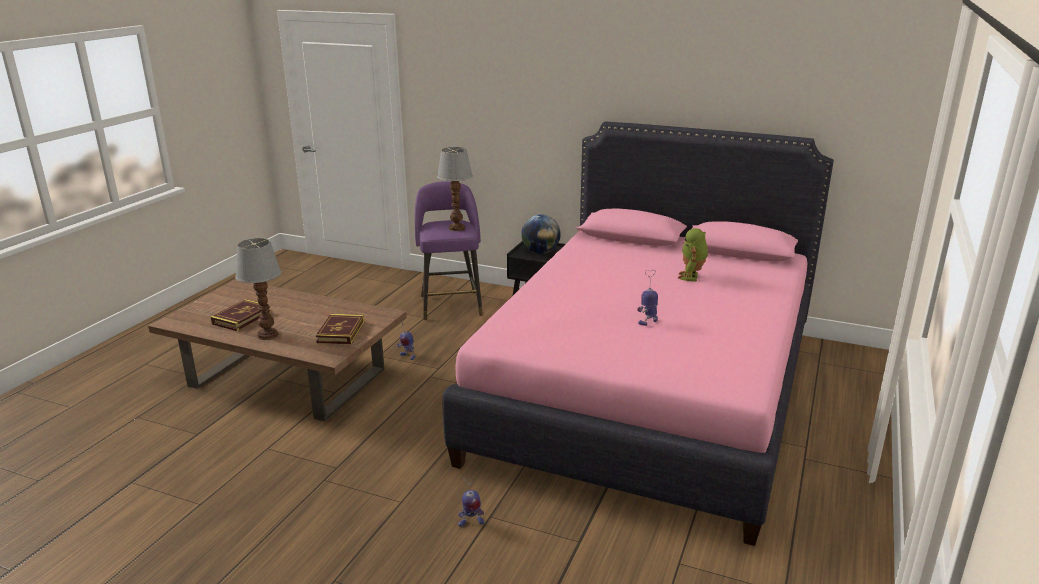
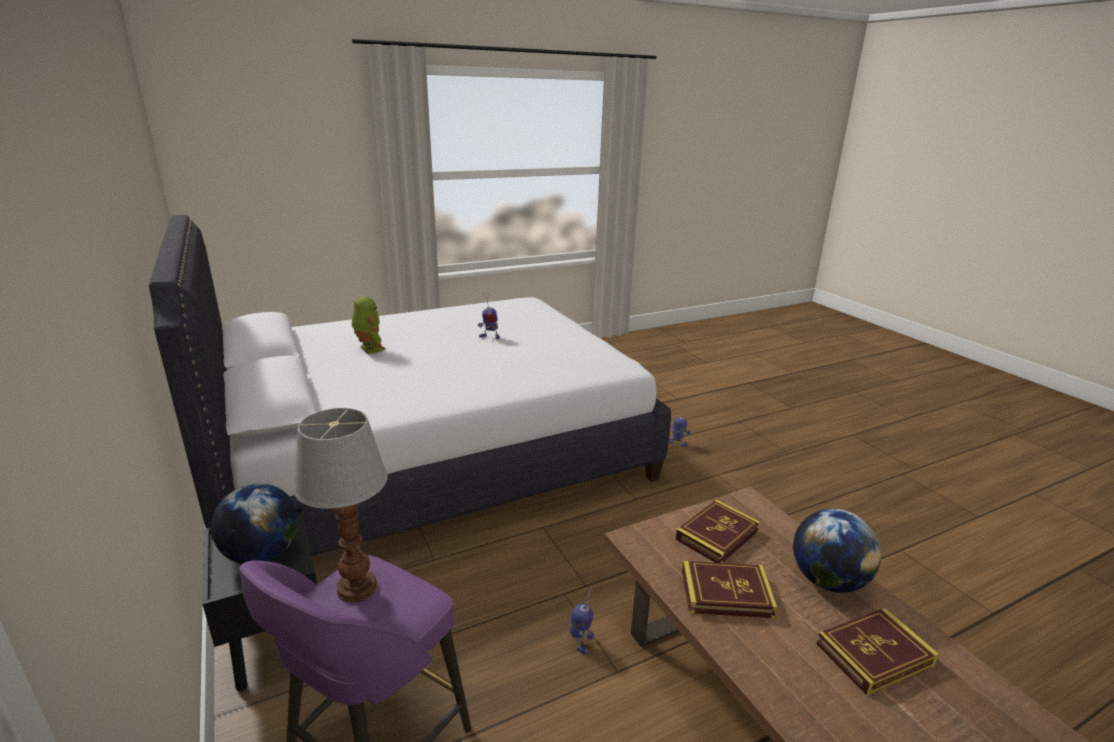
camera: 140 degrees left, 0 degrees up
table lamp [235,238,281,340] -> globe [793,509,881,593]
pink bed [443,121,834,546] -> white bed [149,215,671,556]
toy robot [678,228,708,282] -> toy robot turned 90 degrees counterclockwise [351,296,386,354]
none -> book [682,561,777,618]

